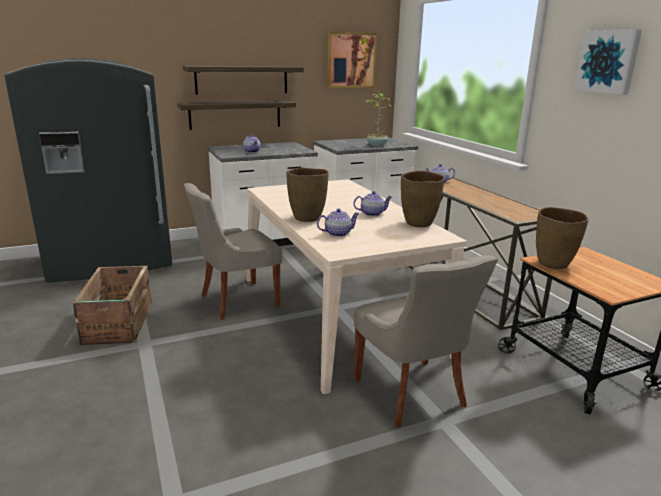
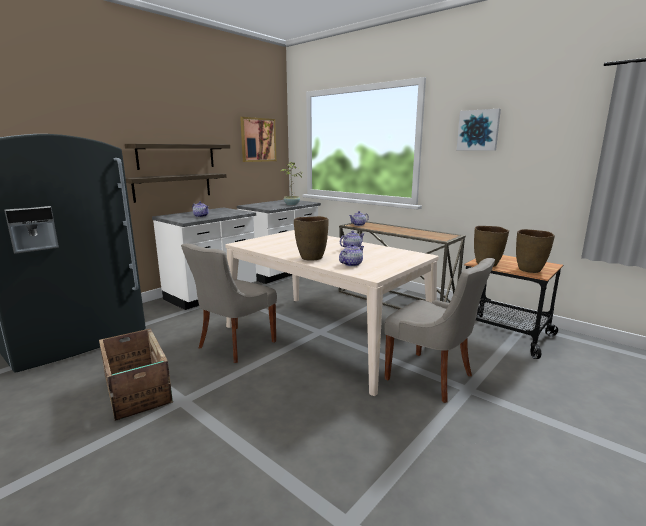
camera: 25 degrees left, 5 degrees down
brown vase [401,171,445,227] -> brown vase moved to [516,229,555,273]

